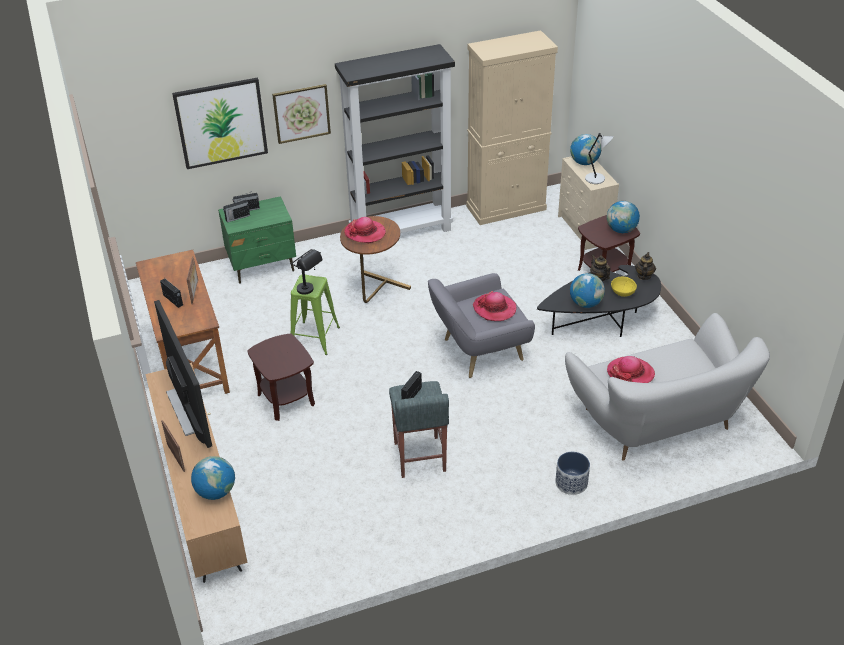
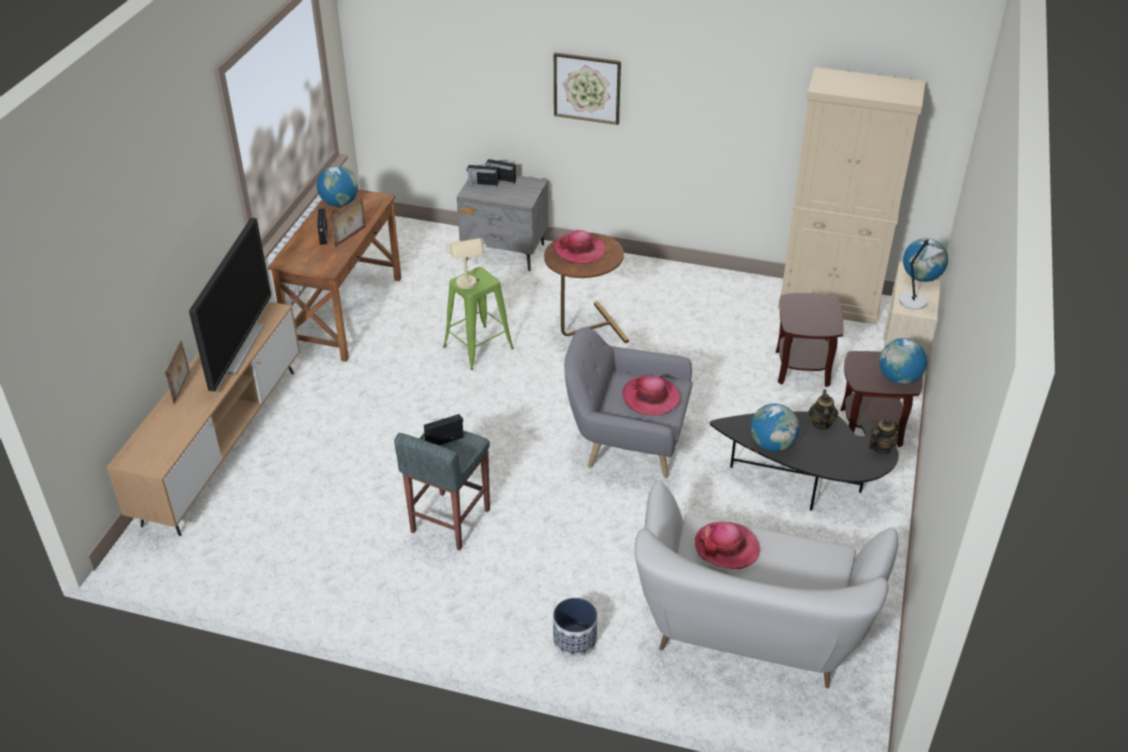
camera: 35 degrees right, 0 degrees up
picture [172,78,268,169] -> none
globe [191,456,235,500] -> globe moved to [317,166,358,207]
green nightstand [218,196,296,284] -> grey nightstand [457,175,548,271]
brown side table [248,333,315,421] -> brown side table moved to [776,293,844,387]
black table lamp [291,249,323,295] -> beige table lamp [446,238,486,289]
black bookcase [335,44,455,233] -> none
yellow bowl [611,277,637,297] -> none

